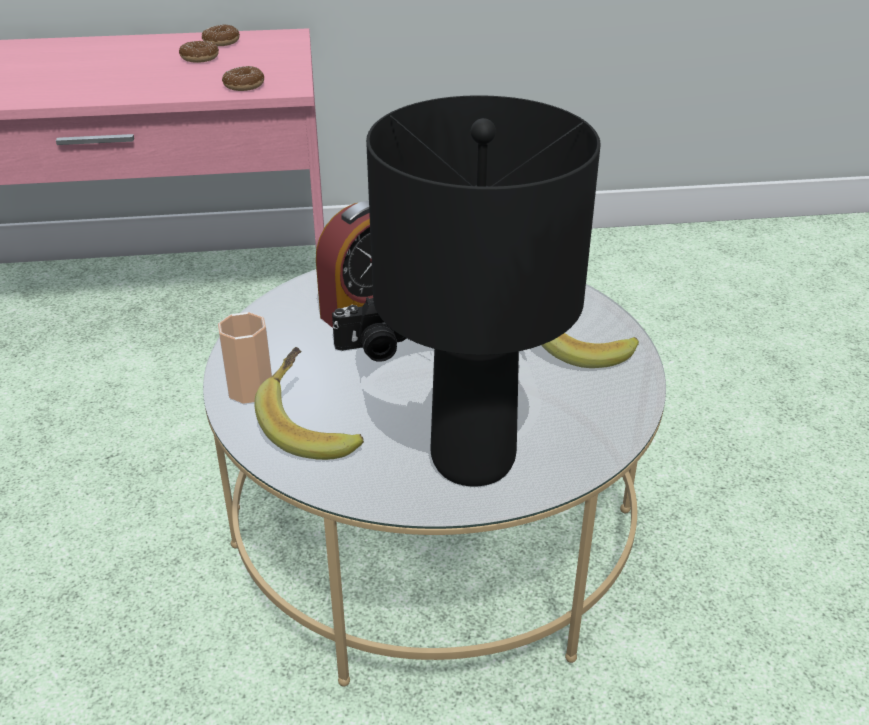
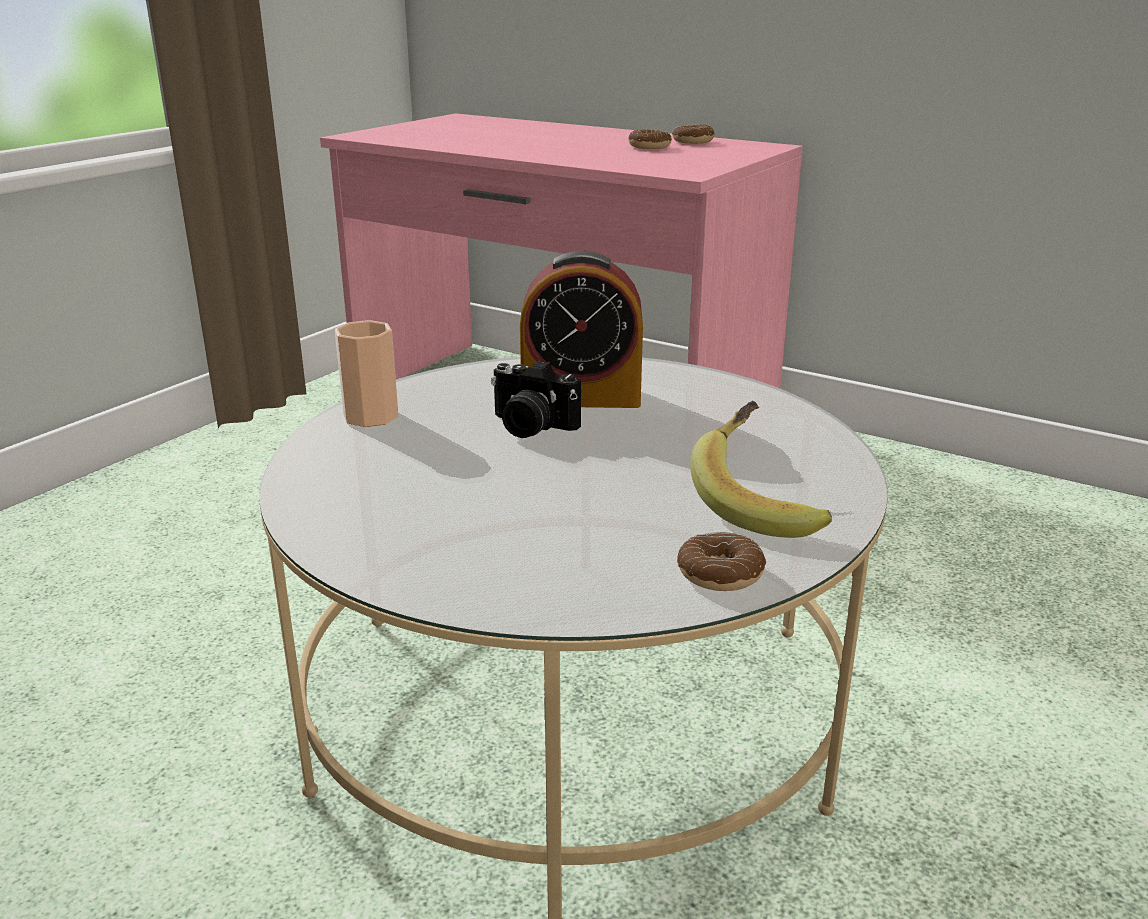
camera: 40 degrees right, 10 degrees down
donut [222,66,264,91] -> donut moved to [677,532,766,591]
banana [254,347,364,460] -> none
black table lamp [366,95,601,486] -> none

